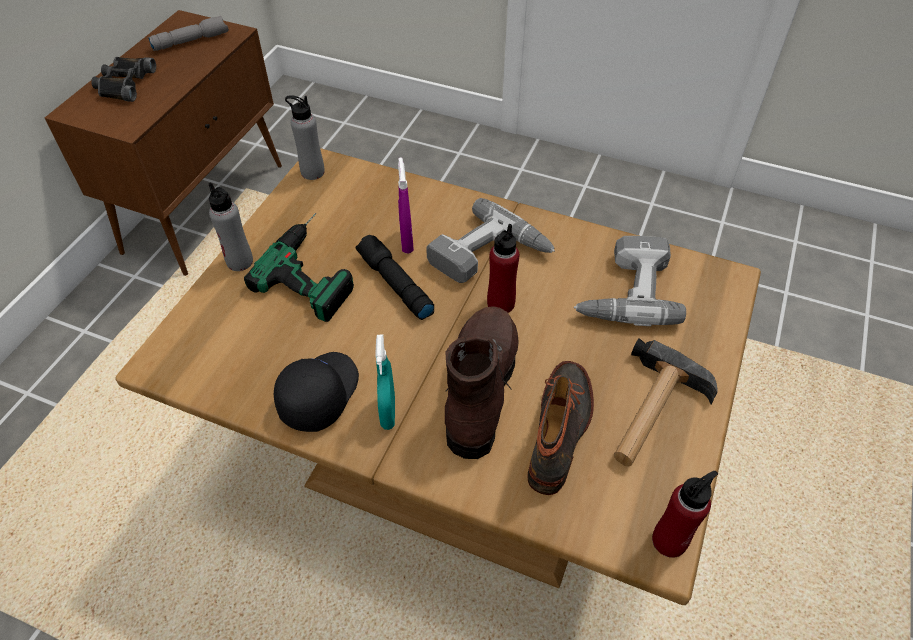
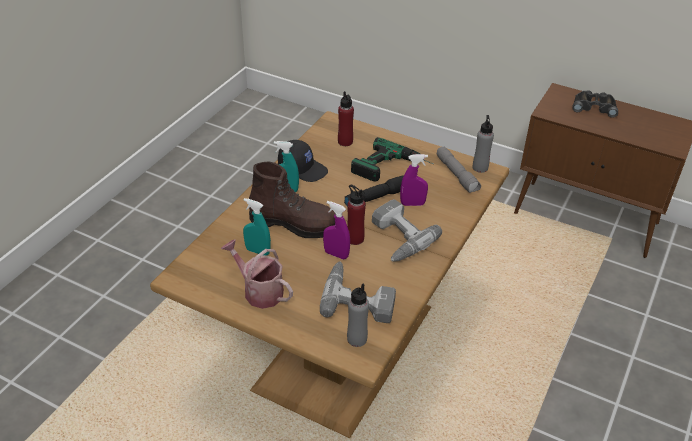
camera: 95 degrees right, 10 degrees down
grey flashlight [148,16,229,51] -> grey flashlight moved to [437,147,481,193]
grey bottle [209,182,253,271] -> grey bottle moved to [347,284,369,347]
boot [527,361,594,495] -> turquoise spray bottle [243,198,271,256]
hammer [614,338,718,466] -> watering can [221,240,293,309]
red bottle [652,471,718,558] -> red bottle moved to [338,91,354,146]
none -> purple spray bottle [323,201,350,259]

